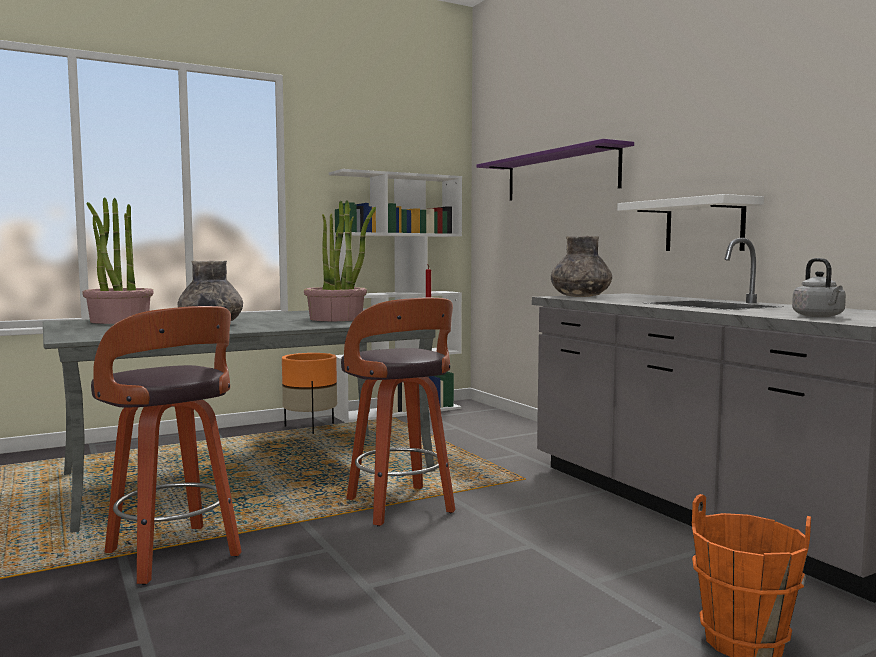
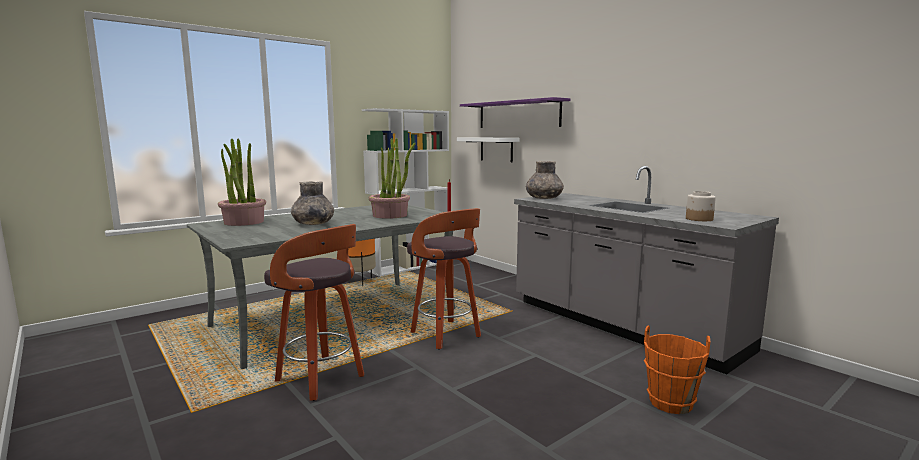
camera: 10 degrees left, 5 degrees up
white shelf [617,194,764,251] -> white shelf moved to [457,138,520,162]
grey kettle [792,258,846,317] -> jar [686,191,716,221]

